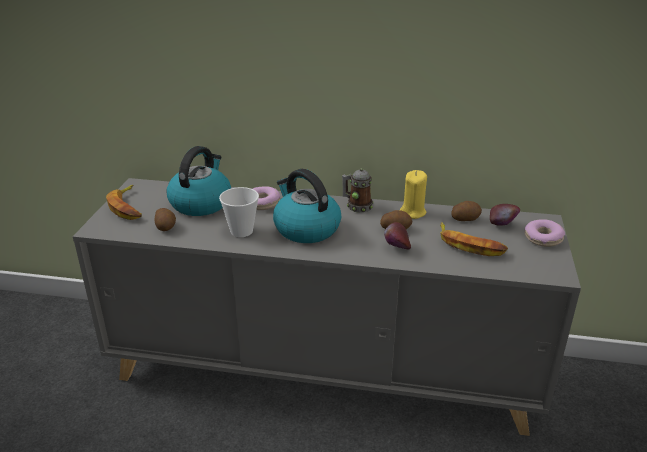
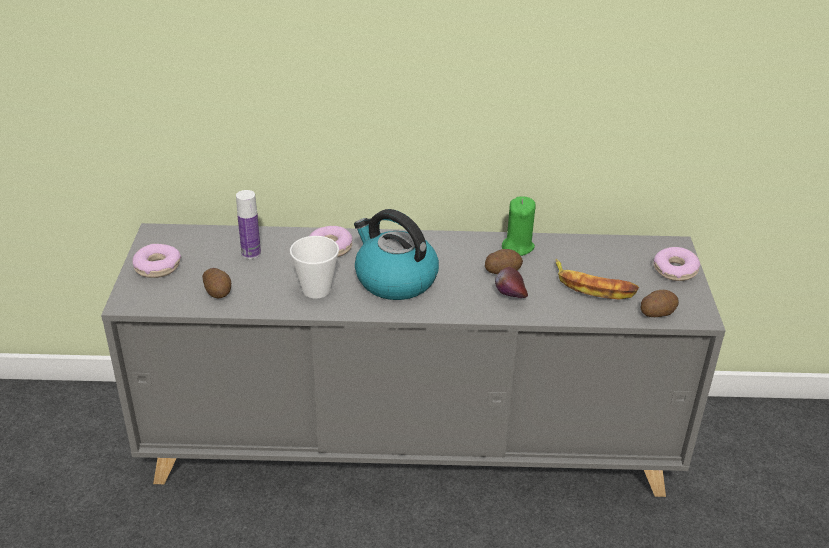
camera: 10 degrees left, 5 degrees up
banana [106,185,142,220] -> donut [132,244,181,278]
kettle [166,146,231,216] -> bottle [236,190,261,259]
mug [342,169,373,213] -> none
yellow candle [400,170,427,219] -> green candle [502,196,536,256]
potato [451,201,482,221] -> potato moved to [640,290,679,317]
apple [490,204,520,226] -> none

